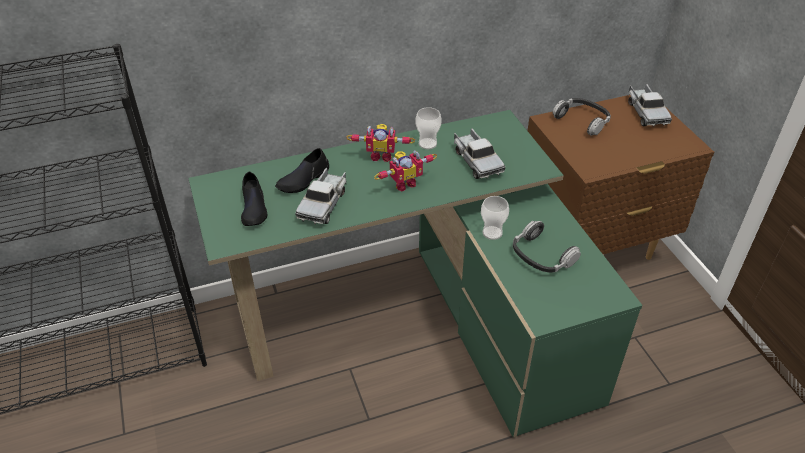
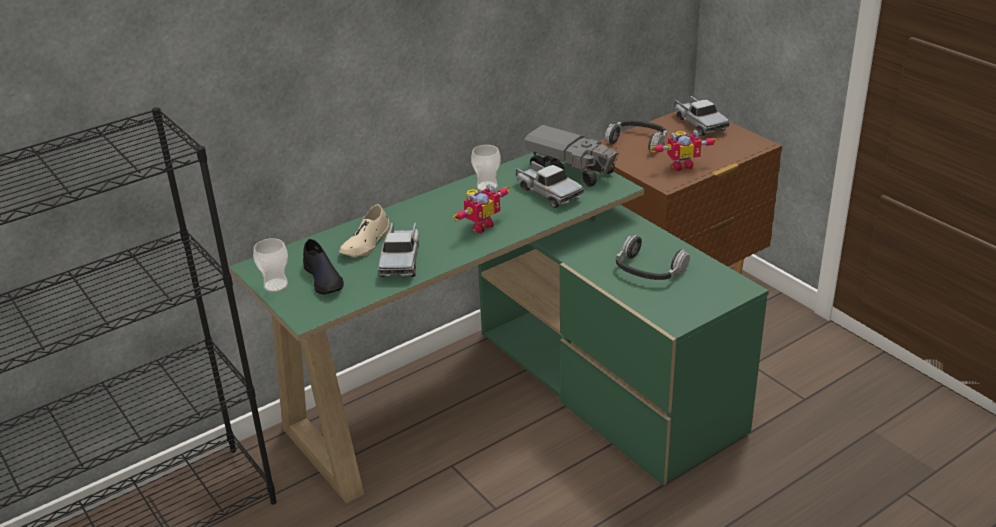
camera: 15 degrees left, 10 degrees down
black shoe [275,148,329,193] -> beige shoe [339,204,390,257]
toy robot [347,124,415,162] -> toy robot moved to [649,130,719,171]
cup [481,196,509,240] -> cup moved to [253,238,288,292]
none -> toy truck [524,125,619,187]

